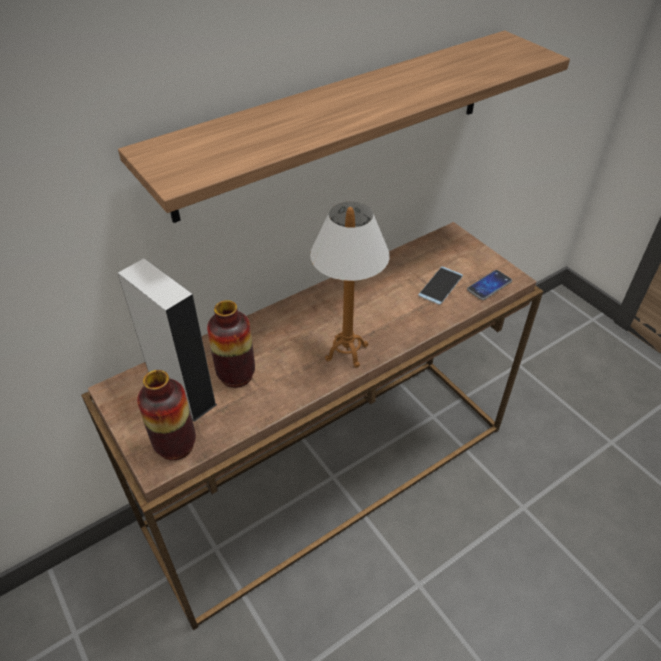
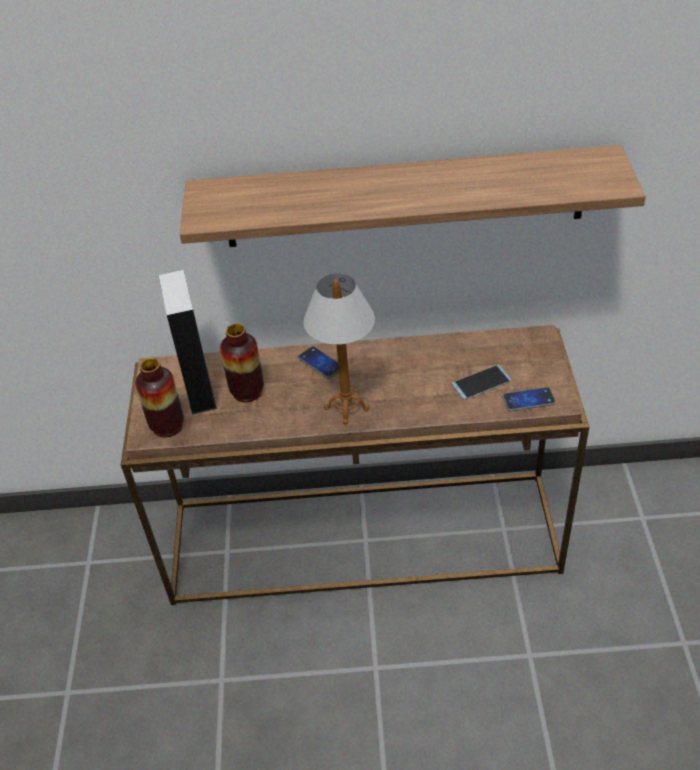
camera: 35 degrees right, 0 degrees up
none -> phone [298,346,339,379]

